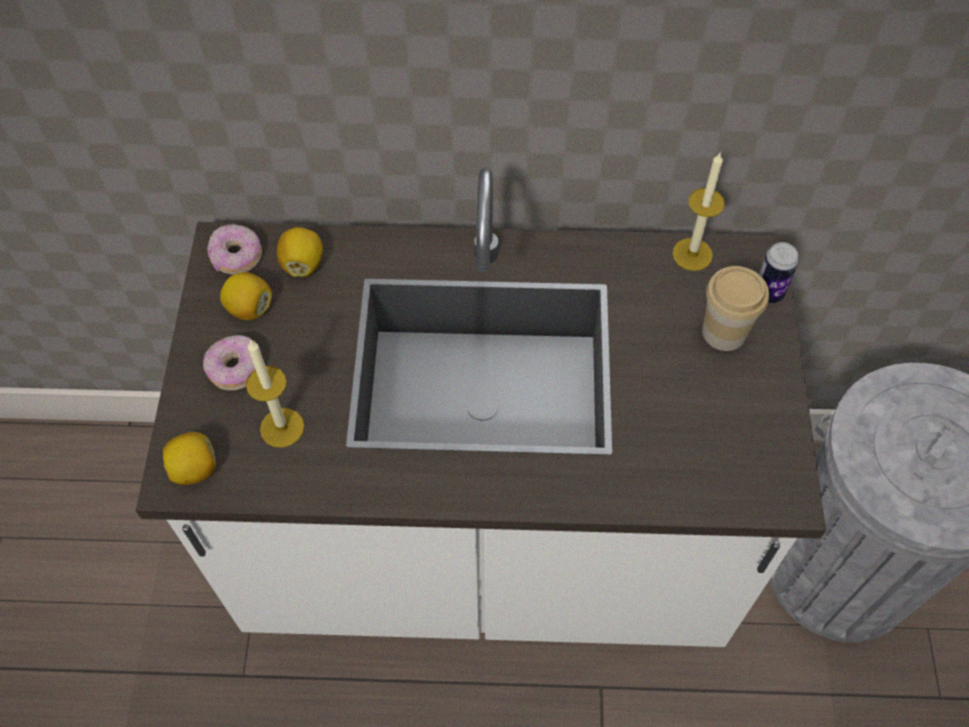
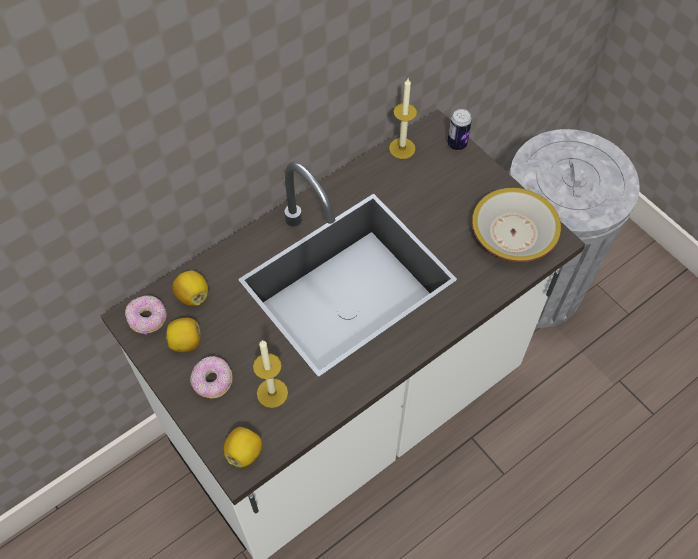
camera: 40 degrees left, 0 degrees up
cup [702,266,769,351] -> none
none -> bowl [472,188,561,262]

